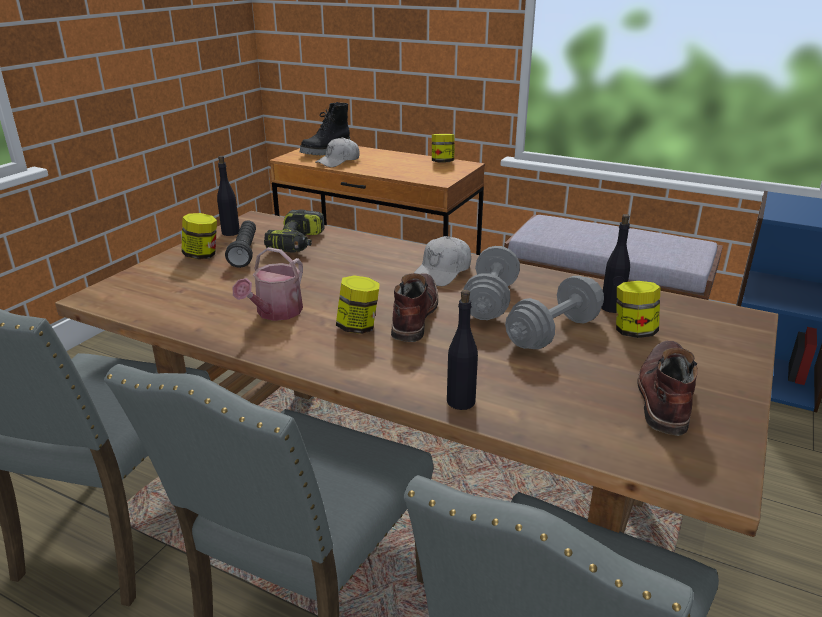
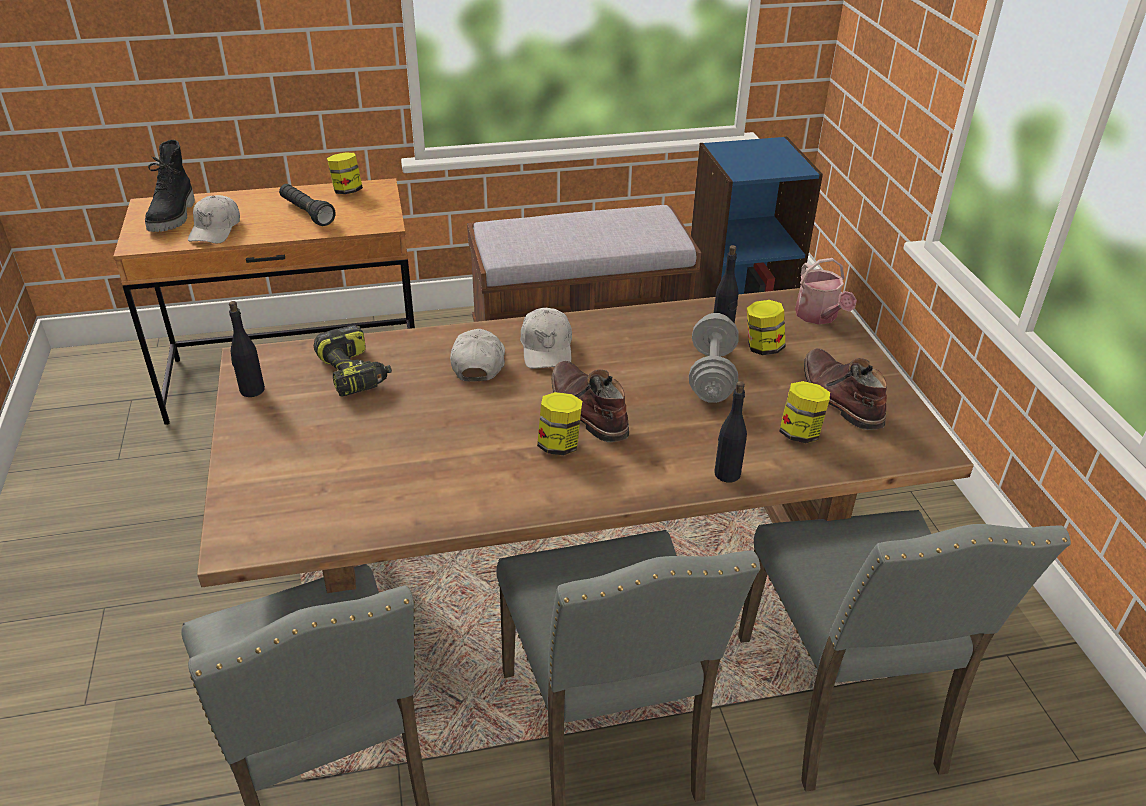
camera: 40 degrees left, 10 degrees up
jar [181,213,217,259] -> jar moved to [779,381,830,443]
black flashlight [225,220,256,268] -> black flashlight moved to [279,184,336,226]
watering can [233,247,303,321] -> watering can moved to [795,258,857,325]
grey dumbbell [463,246,520,320] -> none
none -> white cap [450,329,505,382]

